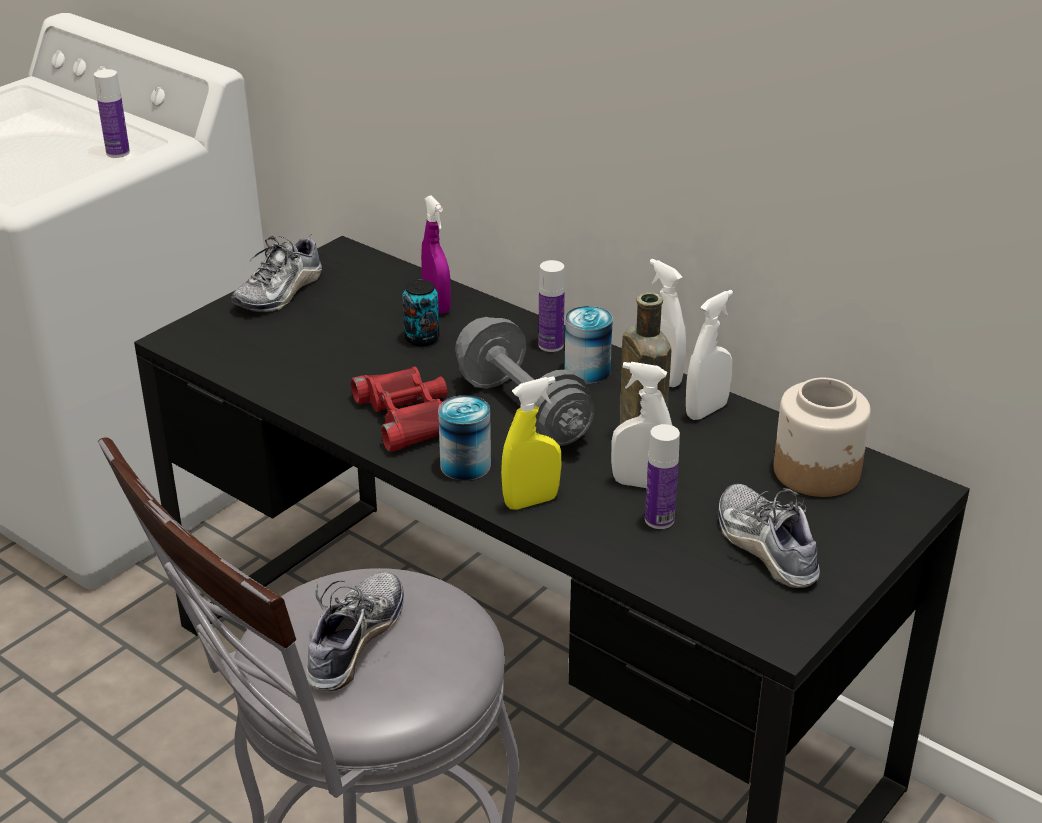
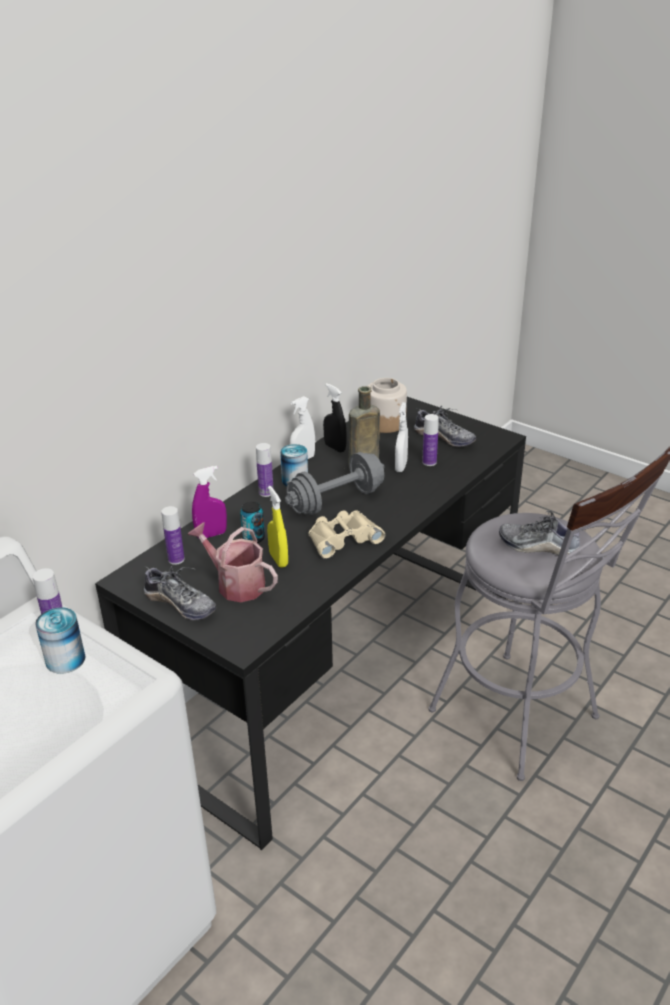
camera: 90 degrees left, 0 degrees up
red binoculars [351,367,455,452] -> beige binoculars [309,510,385,559]
can [438,395,491,481] -> can moved to [35,607,86,674]
yellow spray bottle [501,376,561,510] -> yellow spray bottle moved to [267,486,288,568]
white spray bottle [686,290,733,420] -> black spray bottle [323,383,347,452]
shoe [718,484,820,588] -> shoe turned 120 degrees counterclockwise [414,406,476,447]
none -> bottle [161,506,185,565]
none -> watering can [187,522,278,602]

